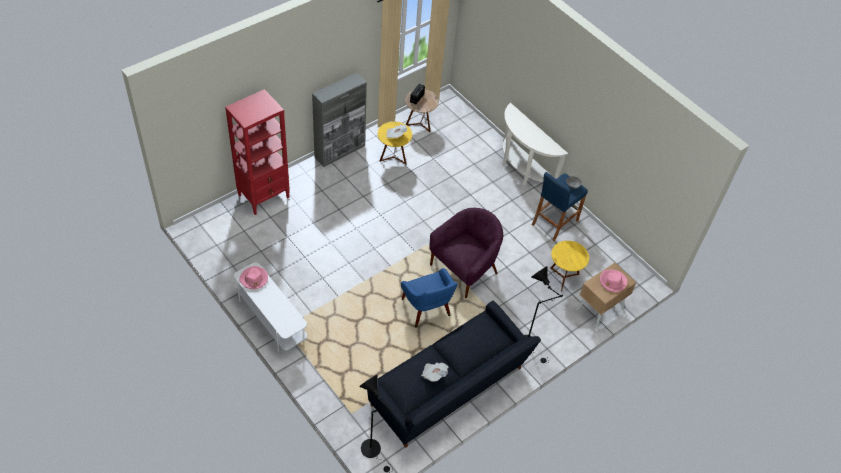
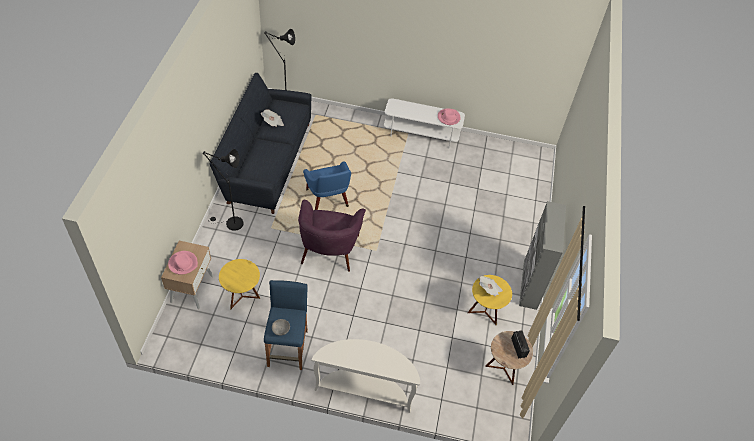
camera: 140 degrees right, 0 degrees up
red bookcase [225,89,290,215] -> none
blue armchair [401,268,458,328] -> blue armchair turned 135 degrees counterclockwise [303,161,351,210]

